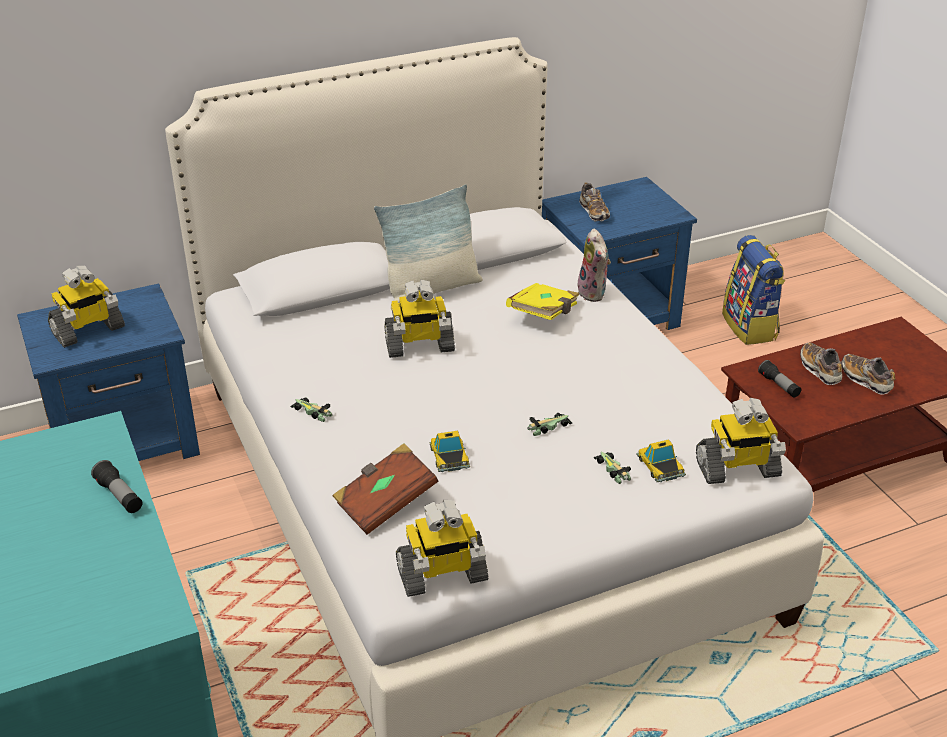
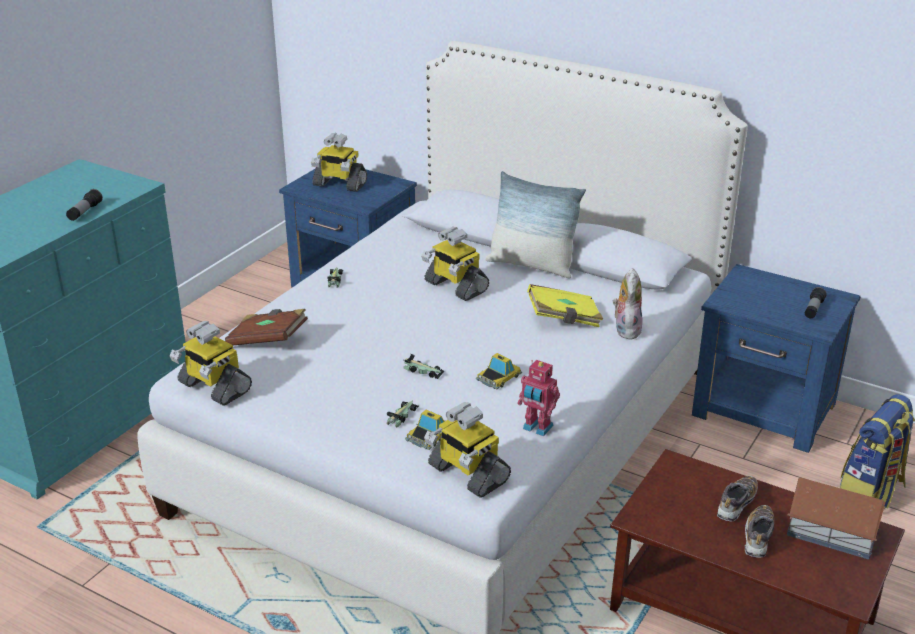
camera: 55 degrees right, 5 degrees down
toy car [429,431,470,472] -> toy car moved to [476,353,522,390]
plush toy [578,229,611,302] -> plush toy turned 150 degrees clockwise [613,268,642,339]
shoe [579,182,610,222] -> none
flashlight [758,360,801,398] -> flashlight moved to [805,287,827,318]
none -> toy robot [517,360,560,436]
none -> toy house [787,478,886,559]

